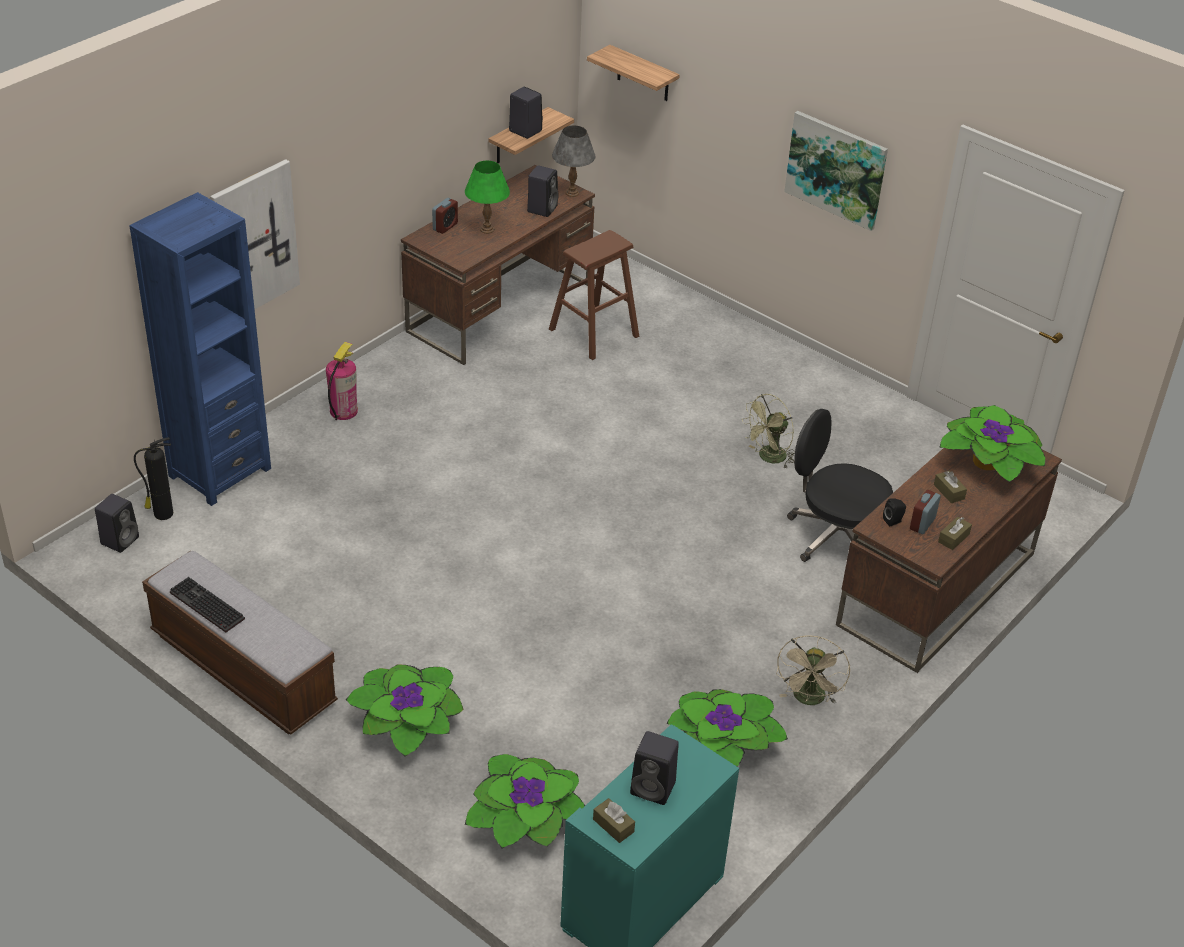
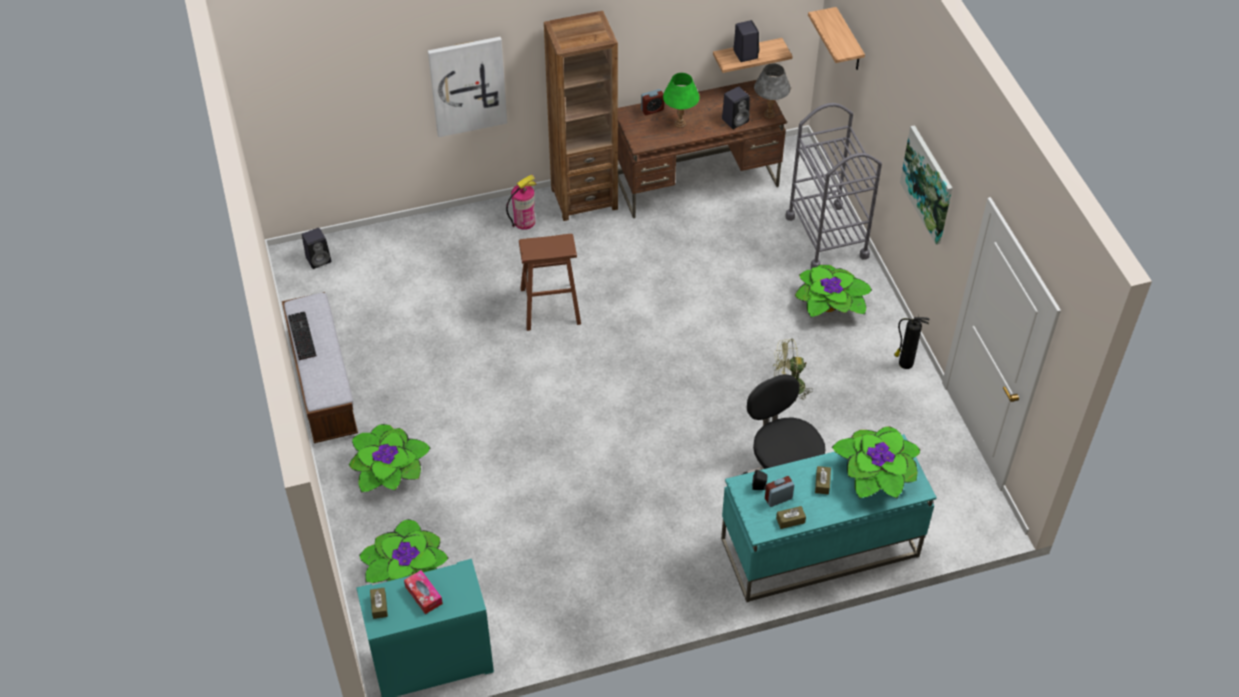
camera: 35 degrees right, 10 degrees up
blue bookcase [129,192,271,506] -> none
fire extinguisher [134,437,173,520] -> fire extinguisher moved to [894,315,930,369]
brown stool [549,230,639,360] -> brown stool moved to [519,234,581,331]
black speaker [630,731,679,805] -> tissue box [404,570,443,614]
potted plant [667,689,788,767] -> potted plant moved to [795,265,872,317]
beige fan [776,635,850,705] -> none
brown desk [836,448,1062,673] -> turquoise desk [721,434,937,602]
none -> brown bookcase [544,11,618,221]
none -> grey cart [786,103,882,269]

